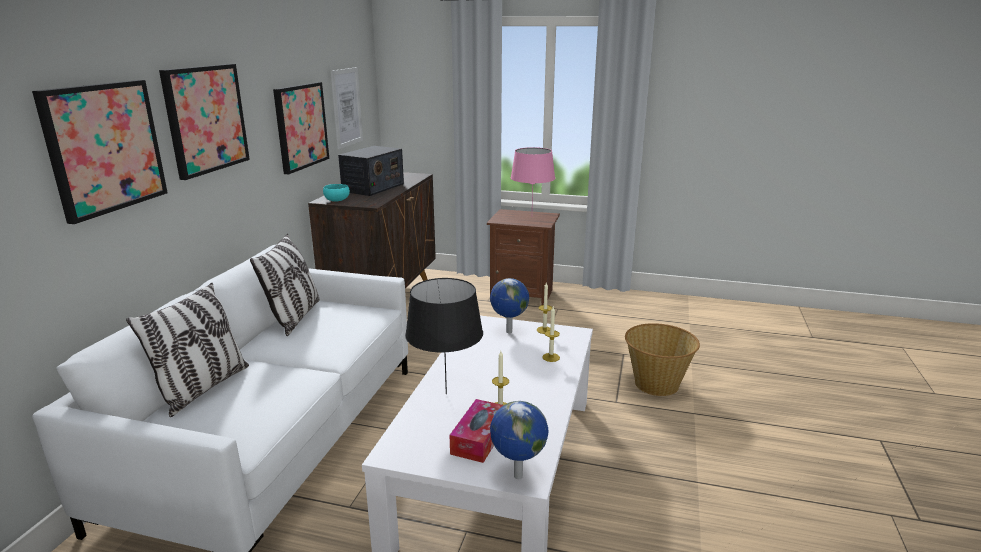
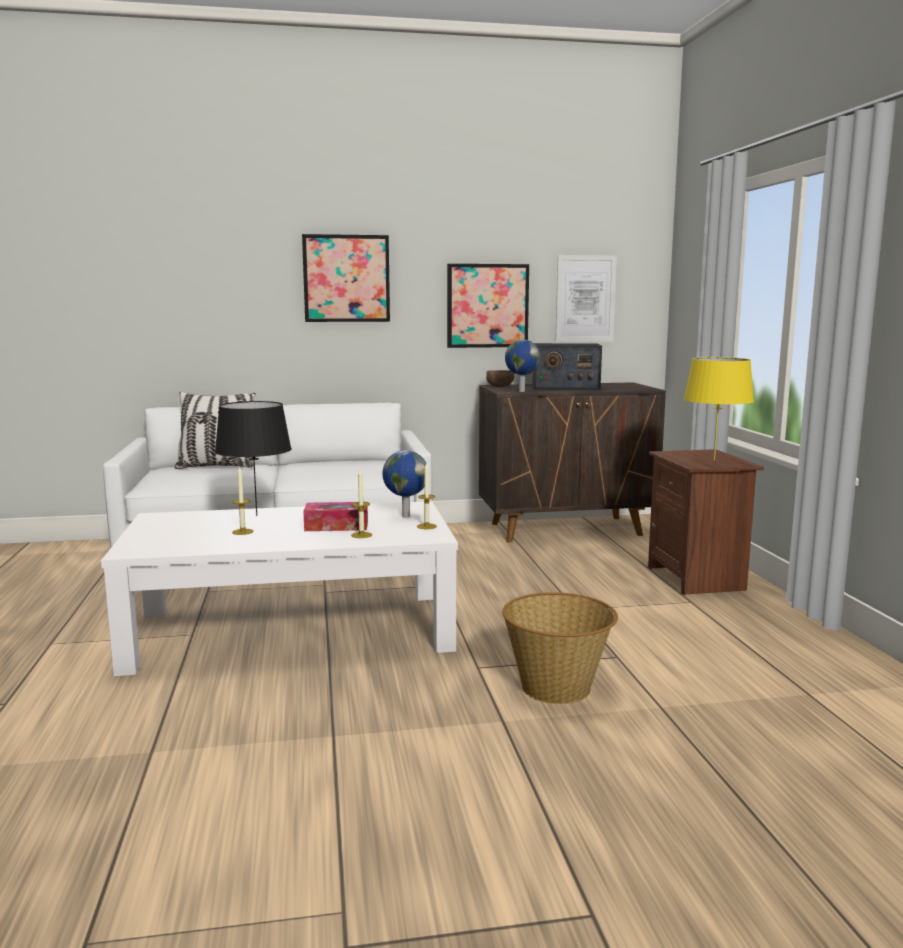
camera: 65 degrees right, 10 degrees down
picture [32,80,168,224] -> none
pillow [250,234,320,336] -> none
turquoise bowl [323,184,350,202] -> brown bowl [486,370,514,387]
tissue box [450,399,503,463] -> tissue box moved to [303,502,368,531]
globe [490,401,548,479] -> globe moved to [505,339,540,392]
pink table lamp [511,147,555,206] -> yellow table lamp [684,357,754,460]

